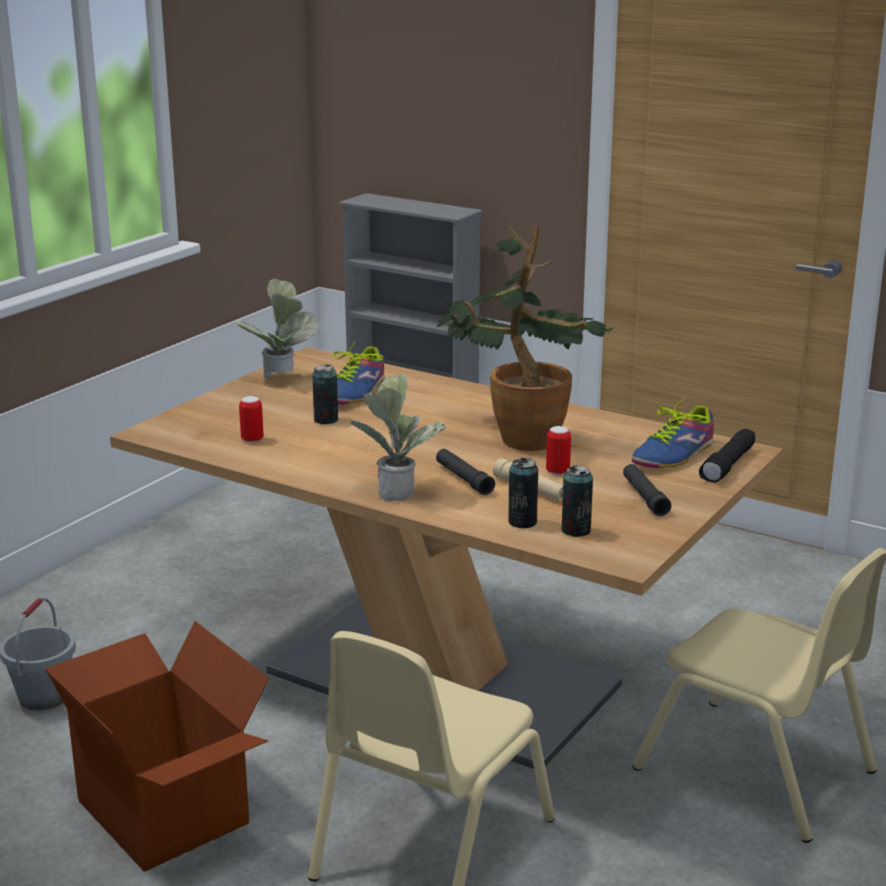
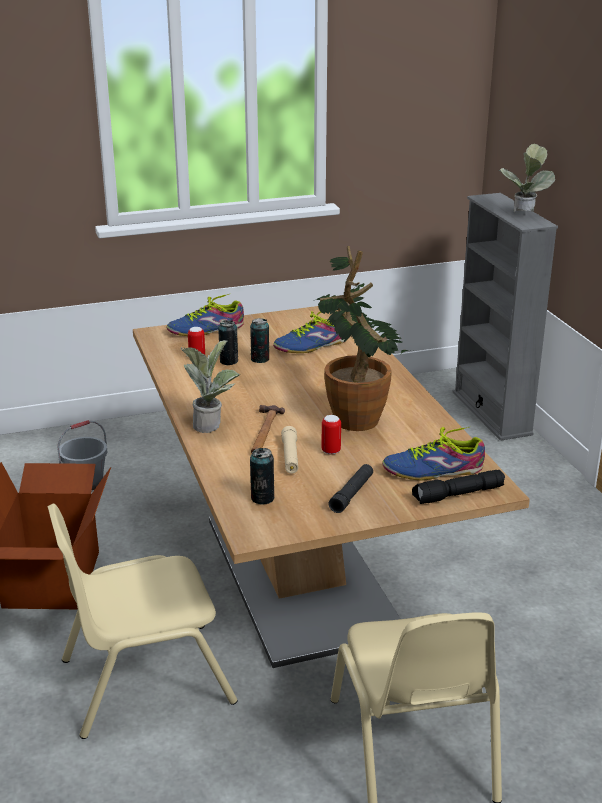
camera: 40 degrees right, 5 degrees up
potted plant [237,279,319,379] -> potted plant moved to [499,144,555,212]
black flashlight [436,449,495,495] -> hammer [251,405,285,453]
can [508,458,538,528] -> can moved to [218,320,238,365]
none -> shoe [167,294,244,336]

